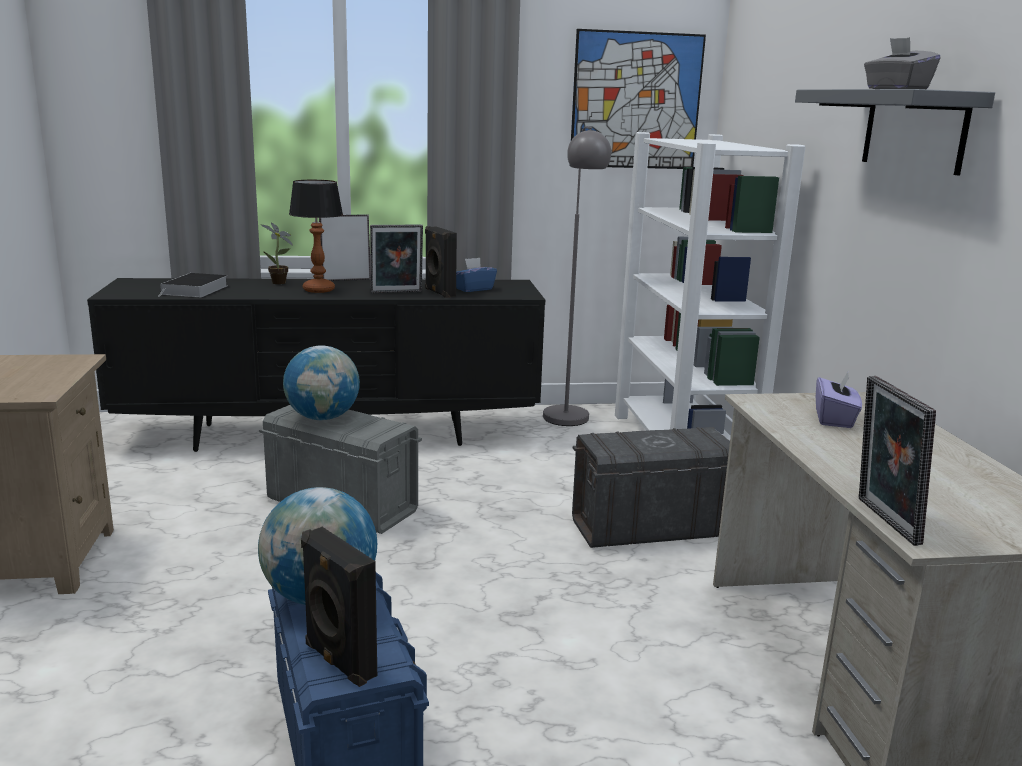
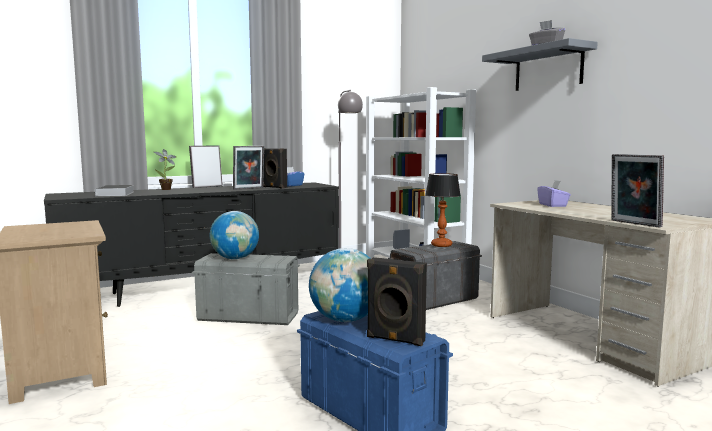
camera: 20 degrees left, 10 degrees down
table lamp [289,180,343,293] -> table lamp moved to [426,173,461,247]
picture [571,29,706,169] -> none

